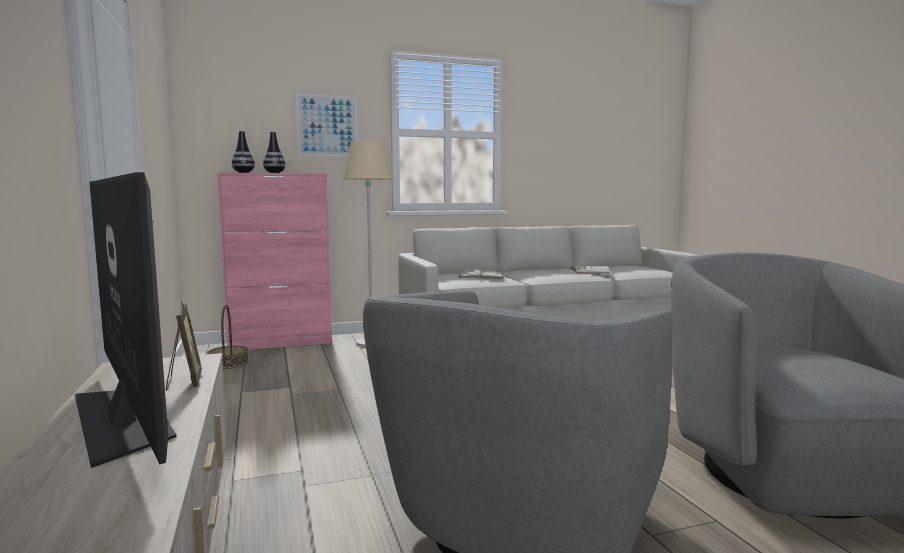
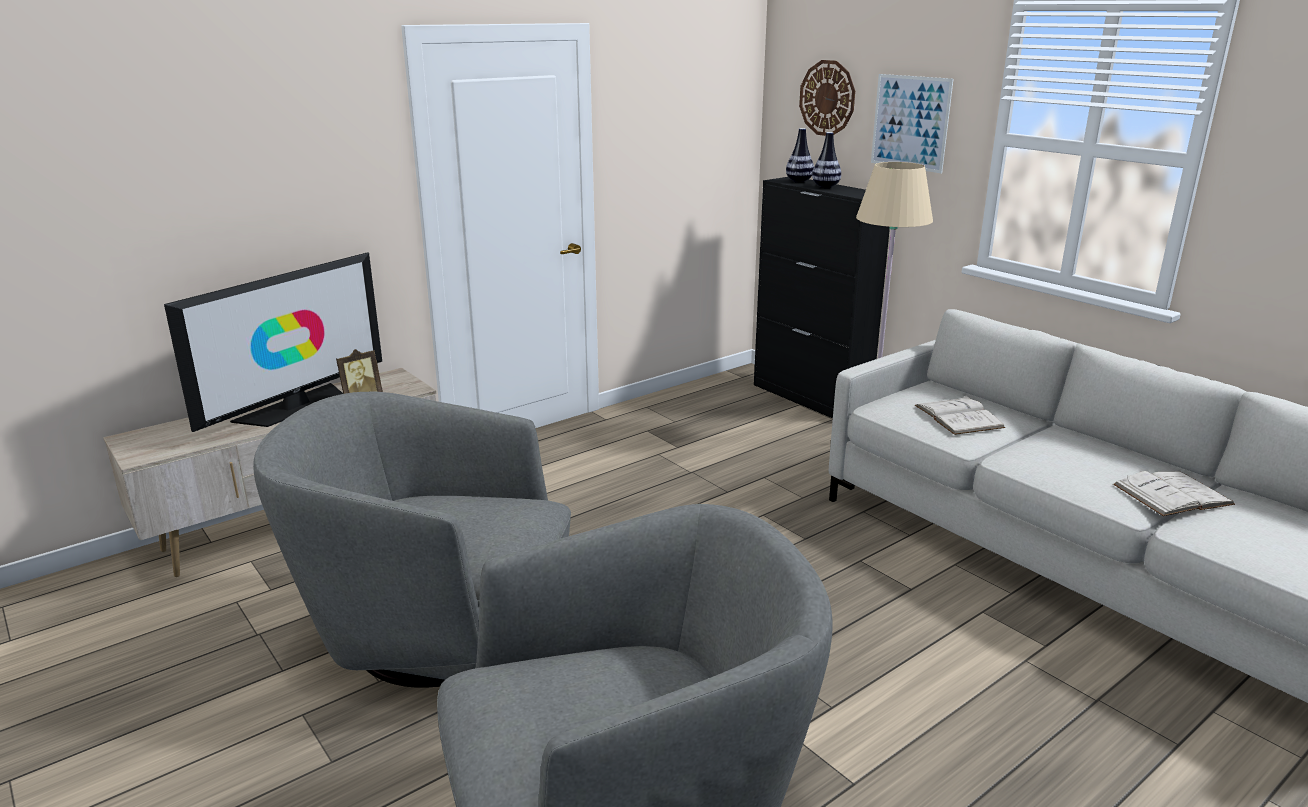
camera: 70 degrees right, 15 degrees up
basket [207,305,249,369] -> none
pink cabinet [217,172,332,350] -> black cabinet [754,177,890,418]
none -> wall clock [799,60,855,136]

